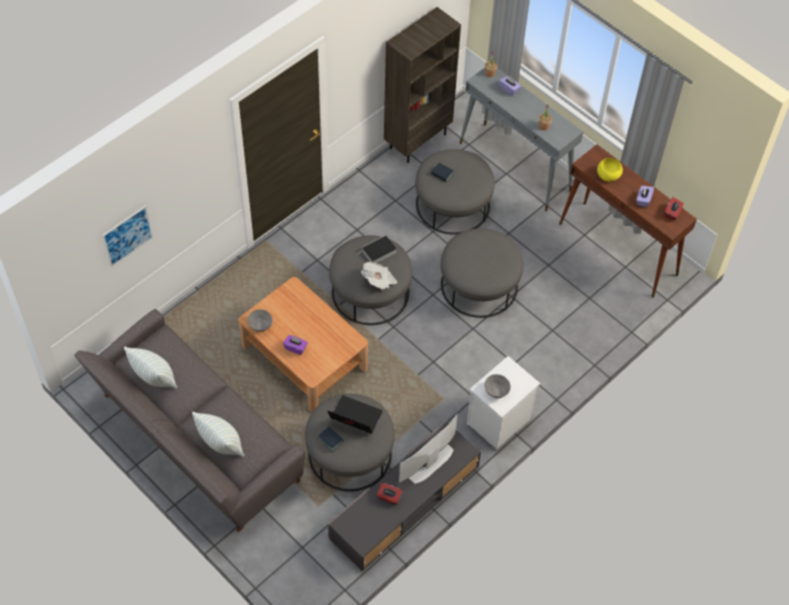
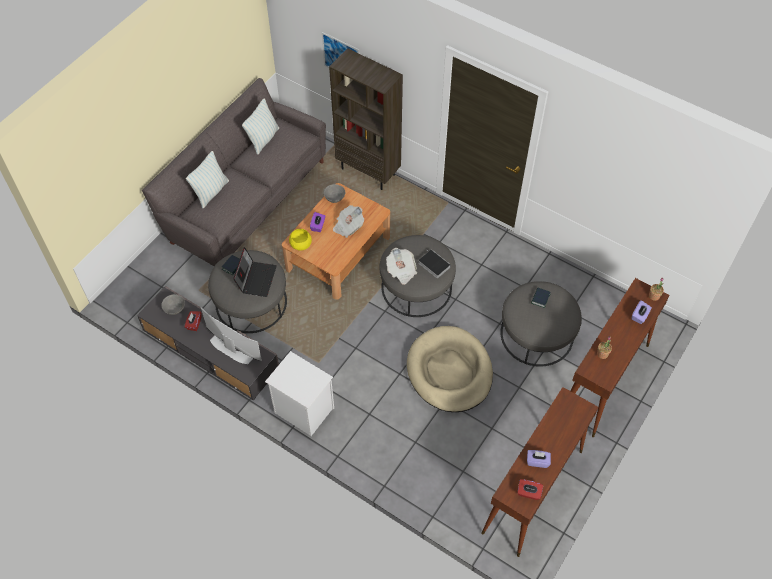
camera: 80 degrees right, 0 degrees up
brown bookcase [384,7,461,163] -> brown bookcase moved to [329,48,403,190]
grey ottoman [441,229,523,318] -> beige dog bed [407,326,493,412]
grey console table [460,68,583,211] -> brown console table [571,278,669,437]
grey bowl [484,374,511,398] -> grey bowl moved to [161,294,185,315]
yellow bowl [597,158,623,181] -> yellow bowl moved to [289,229,312,251]
none -> newspaper [333,205,364,238]

